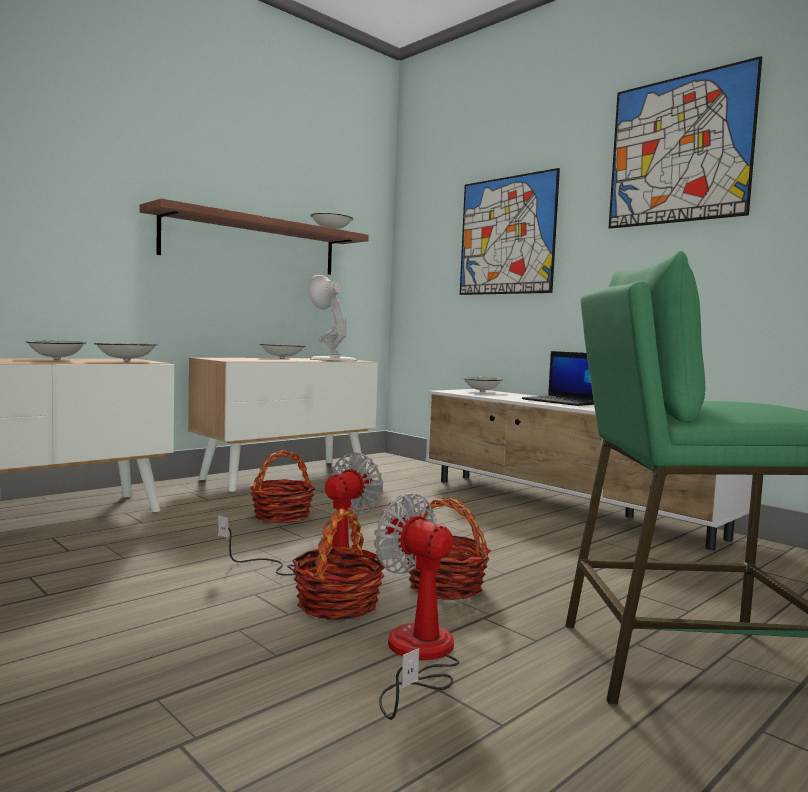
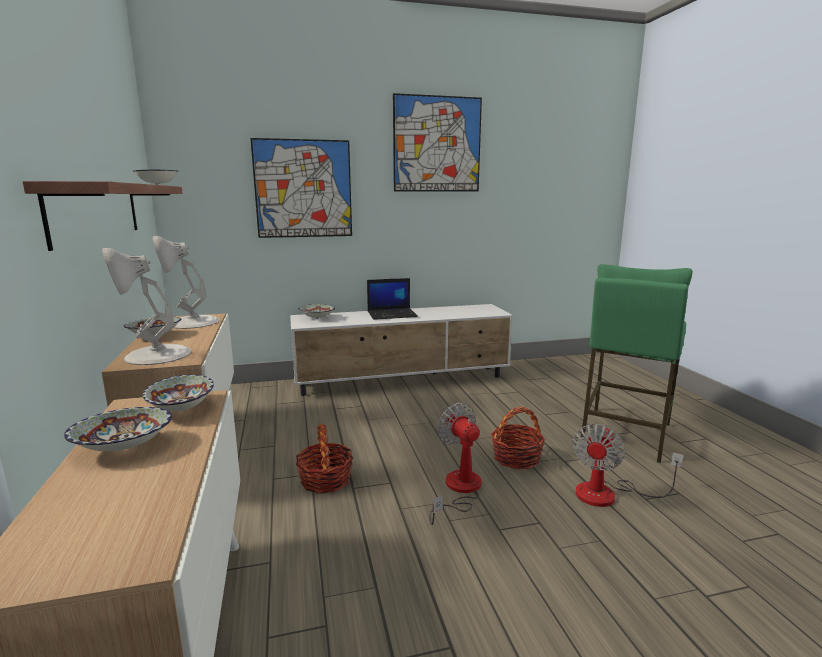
camera: 60 degrees left, 10 degrees up
basket [292,508,385,620] -> none
fan [374,493,459,720] -> fan turned 45 degrees counterclockwise [572,424,684,507]
none -> white table lamp [102,248,192,365]

